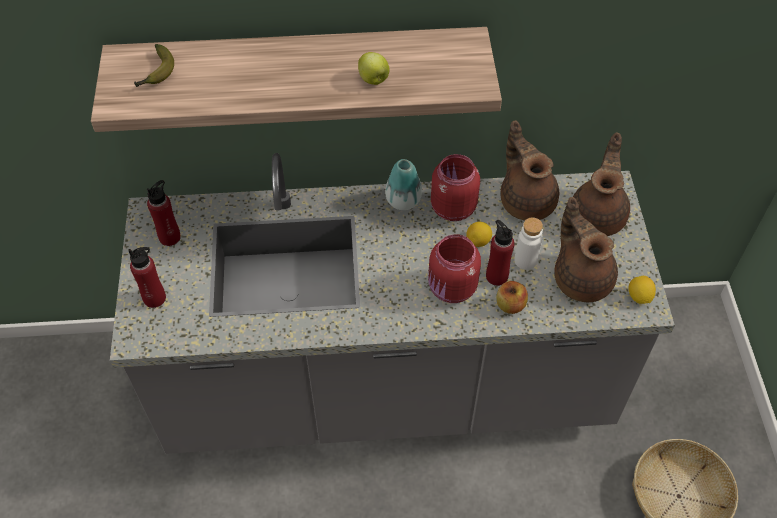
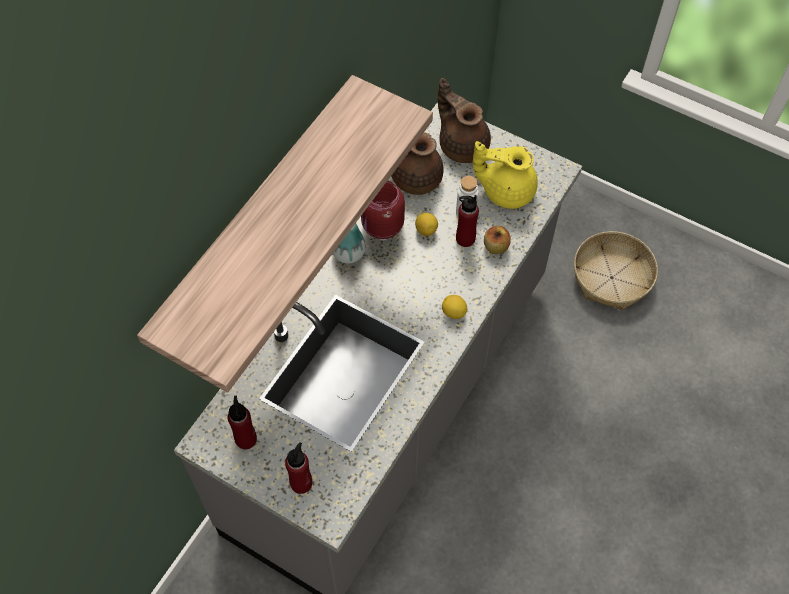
camera: 55 degrees left, 5 degrees up
banana [134,44,174,87] -> none
apple [358,52,390,85] -> none
red jar [428,234,481,303] -> none
brown teapot [554,197,618,302] -> yellow teapot [473,141,538,209]
lemon [628,276,656,304] -> lemon moved to [442,295,467,319]

